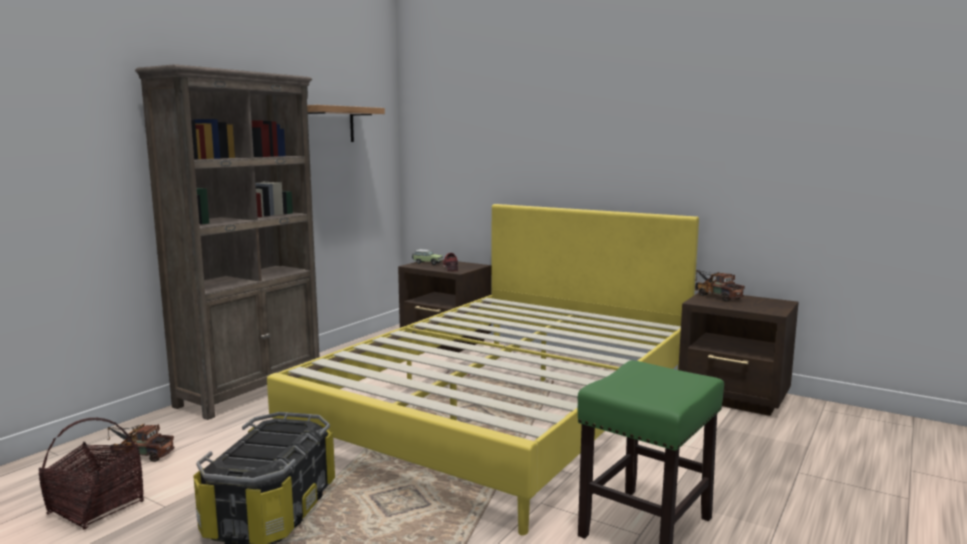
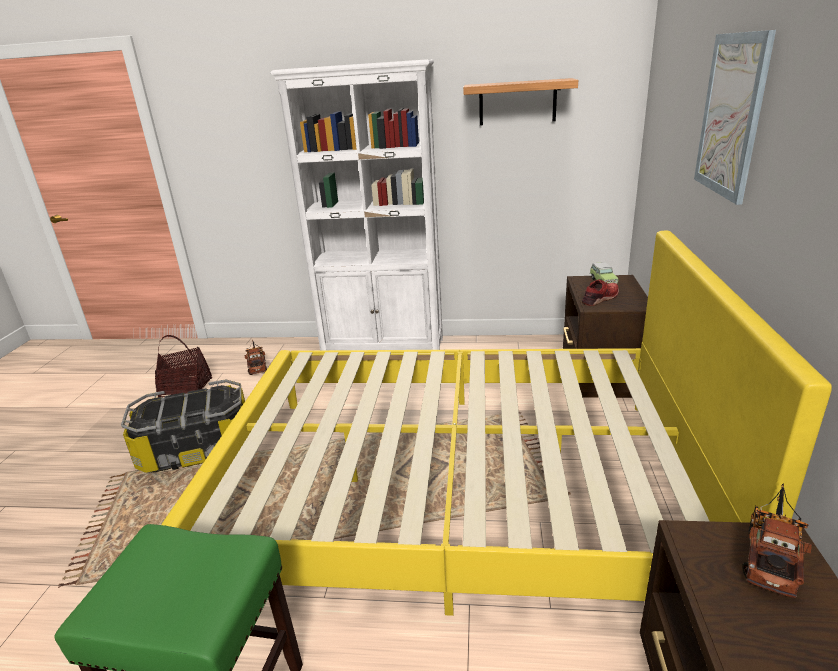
camera: 65 degrees right, 15 degrees up
brown bookcase [135,64,320,420] -> white bookcase [271,59,443,350]
none -> picture [694,30,776,205]

